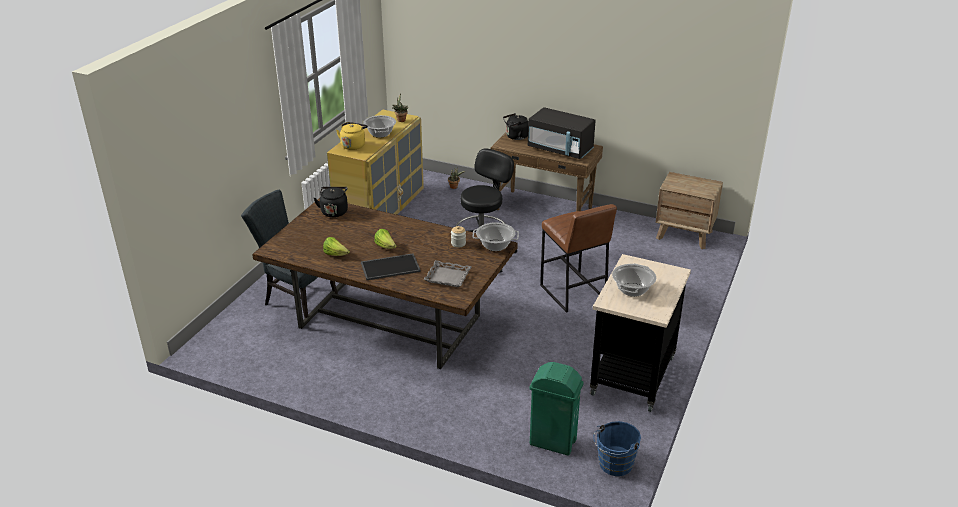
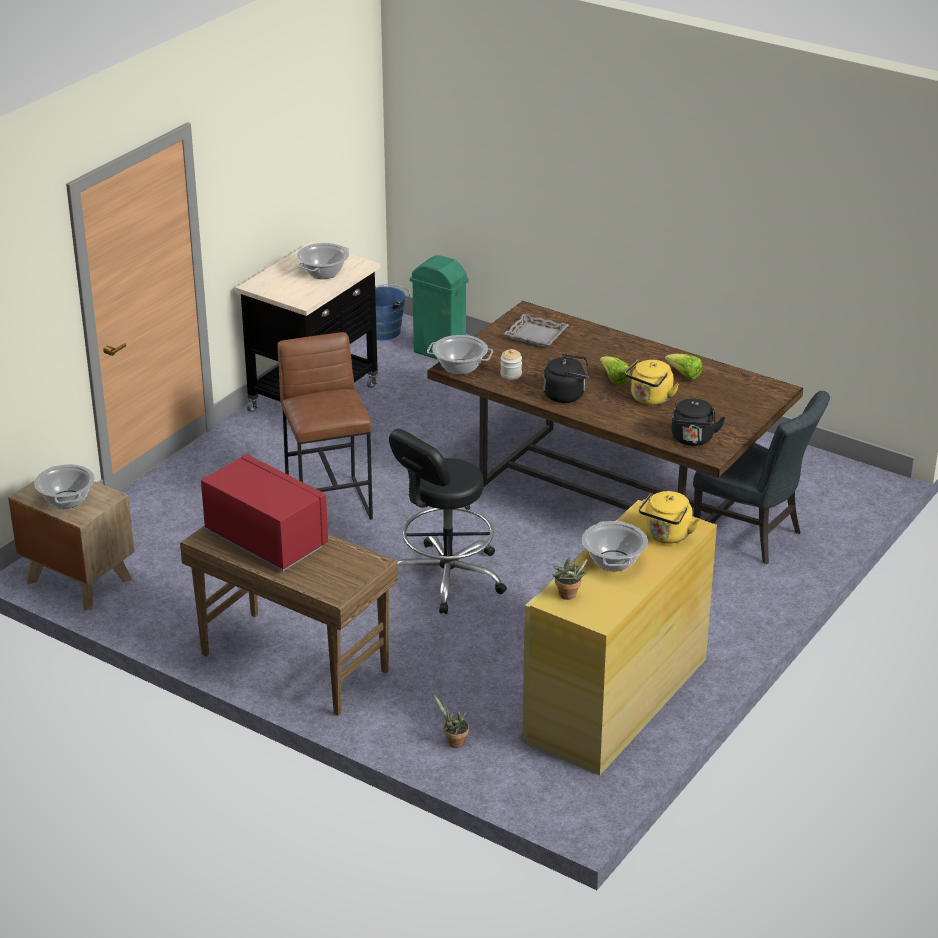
camera: 170 degrees left, 0 degrees up
tray [361,253,421,280] -> none
black kettle [503,113,528,140] -> black kettle moved to [543,353,590,403]
black microwave [528,107,596,159] -> red microwave [201,454,328,571]
none -> cooking pot [34,464,95,509]
none -> yellow kettle [625,360,679,405]

